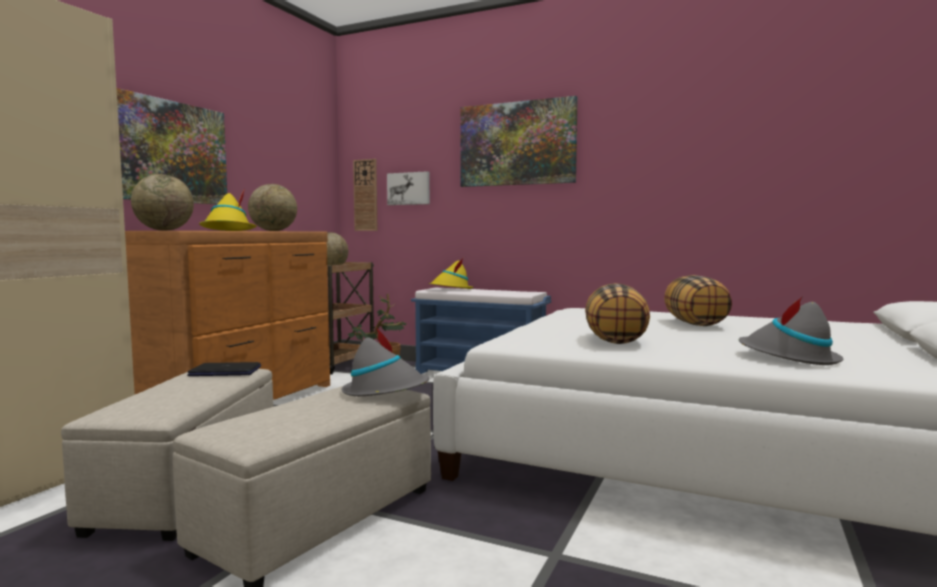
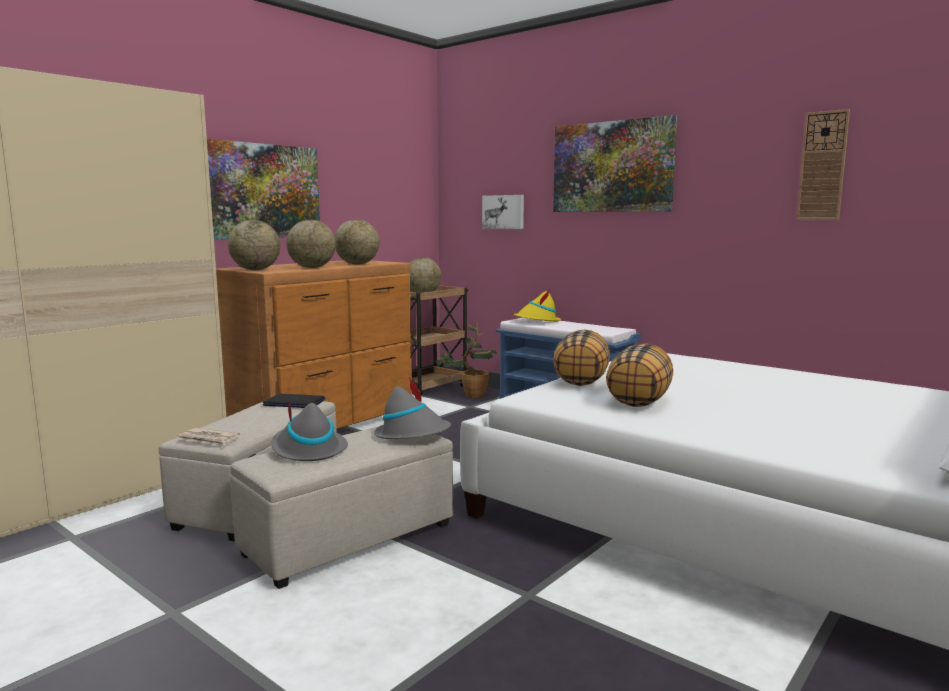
camera: 15 degrees right, 5 degrees up
yellow hat [199,188,257,231] -> globe [286,220,336,268]
wall clock [353,159,377,231] -> wall clock moved to [796,109,850,220]
pillow [664,275,732,326] -> pillow moved to [553,330,610,386]
grey hat [739,296,843,365] -> grey hat moved to [271,401,348,461]
none -> newspaper [178,428,240,447]

